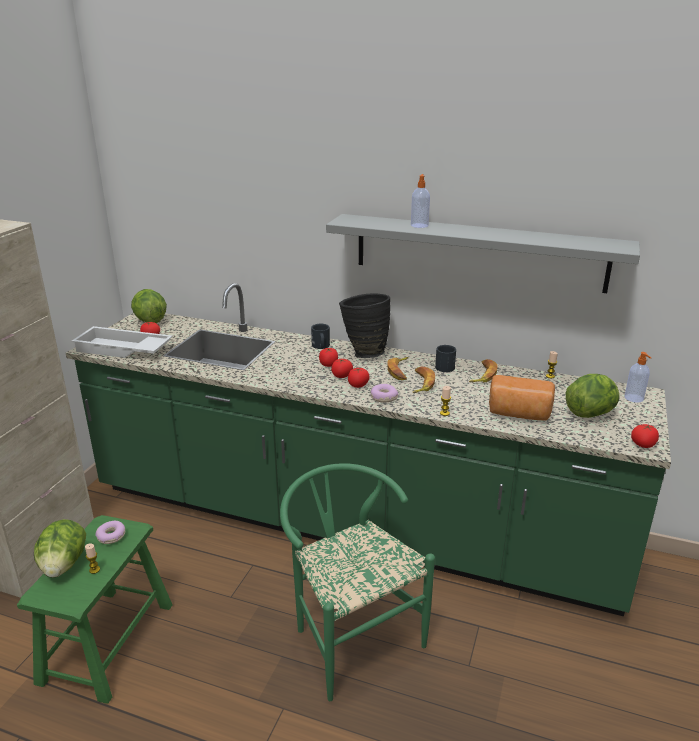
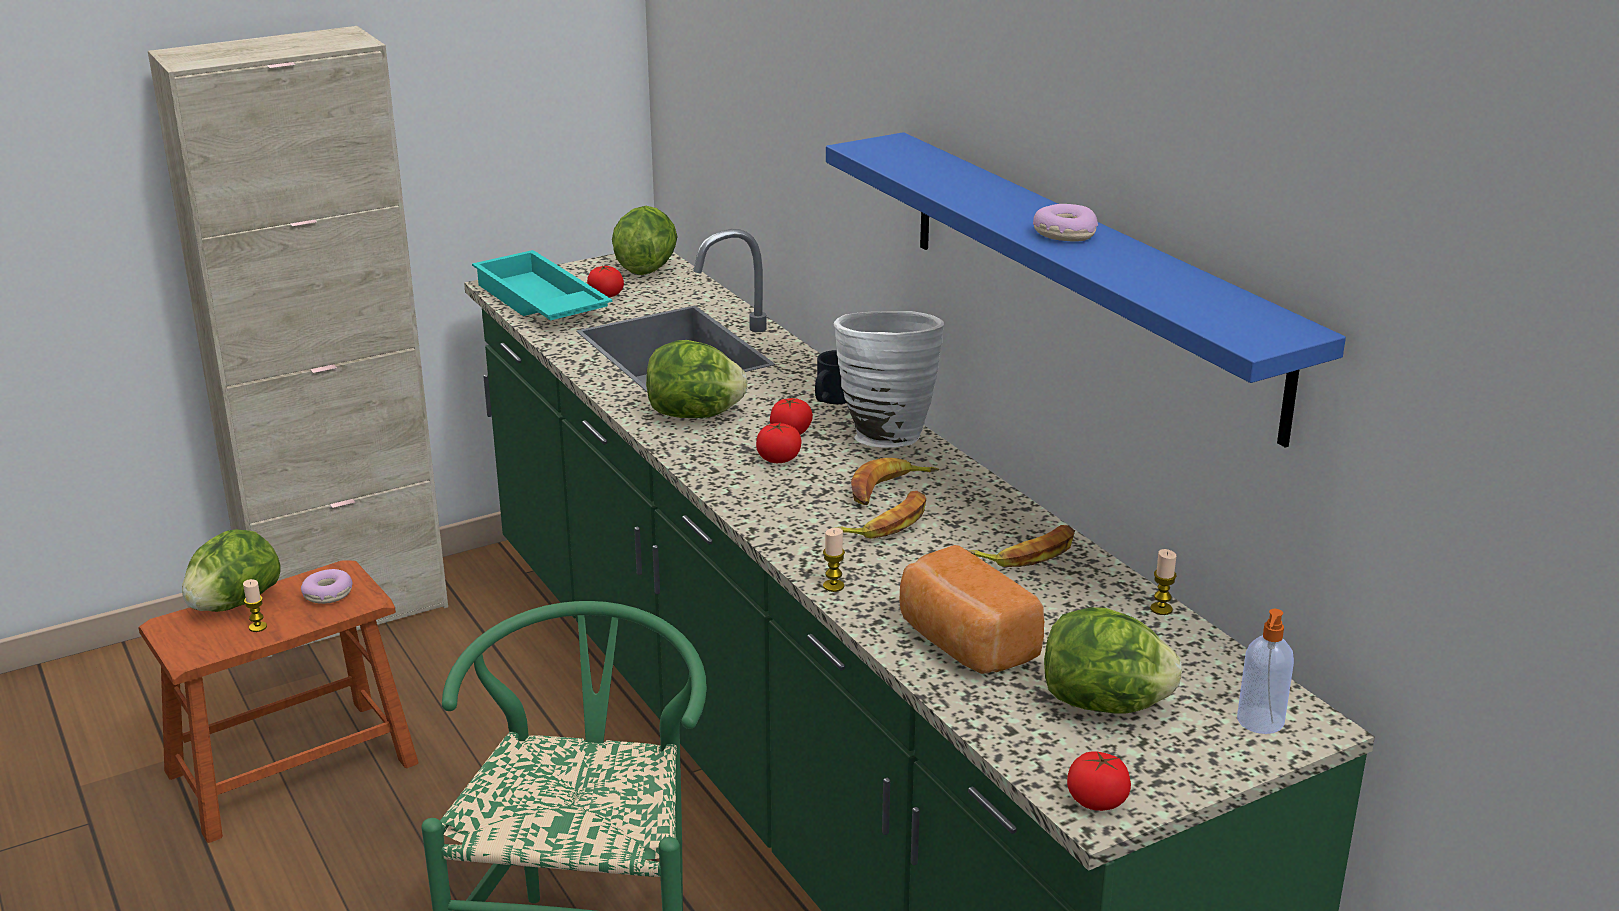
camera: 40 degrees right, 0 degrees up
green stool [17,515,172,704] -> brown stool [139,560,419,843]
white tray [71,326,173,358] -> turquoise tray [472,250,612,320]
grey shelf [326,214,640,293] -> blue shelf [826,132,1346,448]
black vase [339,293,390,358] -> white vase [834,311,944,448]
tomato [348,368,370,388] -> none
donut [371,384,398,403] -> donut moved to [1033,204,1098,242]
soap dispenser [411,174,430,228] -> none
black mug [435,345,456,372] -> none
none -> lettuce [646,340,748,418]

